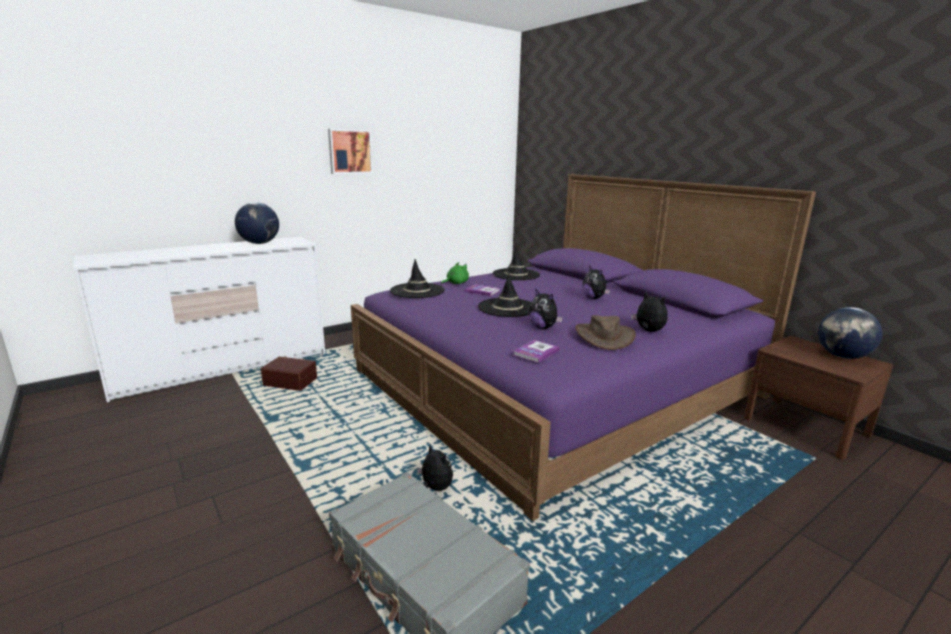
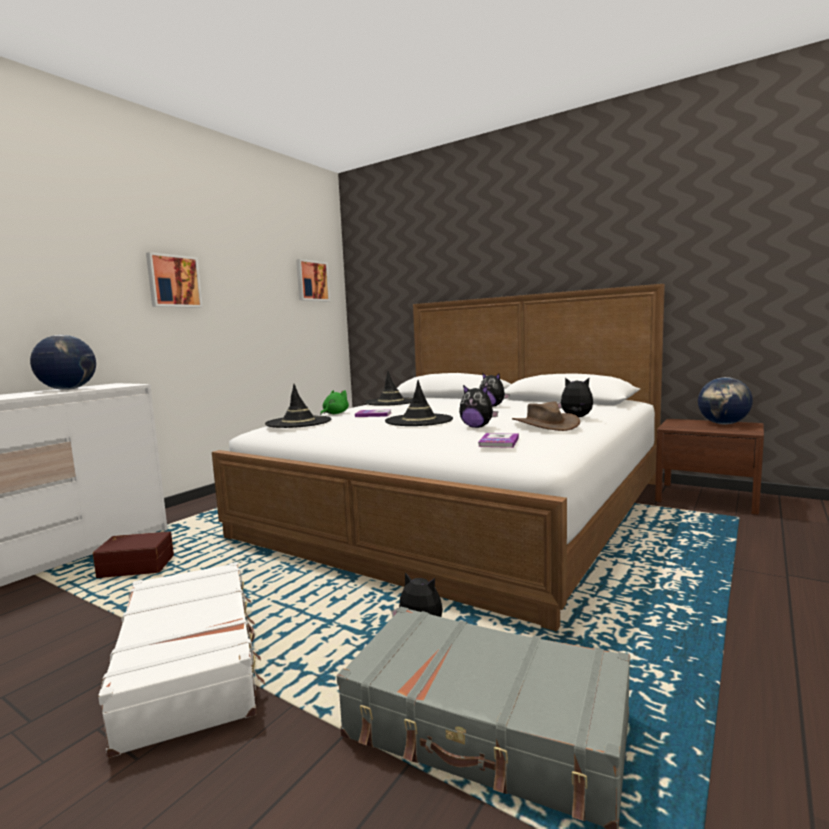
camera: 20 degrees left, 10 degrees down
purple bed [351,174,816,521] -> white bed [212,284,665,632]
none -> white suitcase [98,562,265,758]
none -> picture [296,259,330,301]

